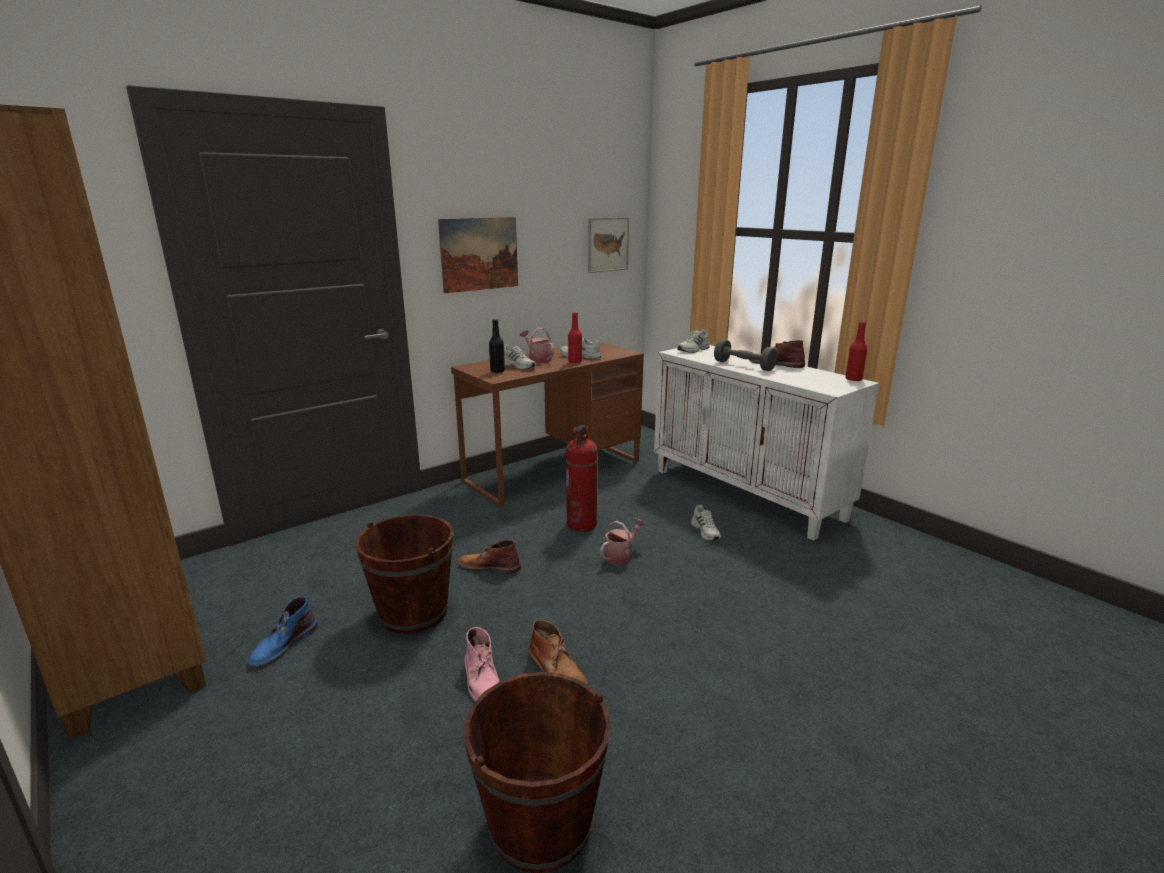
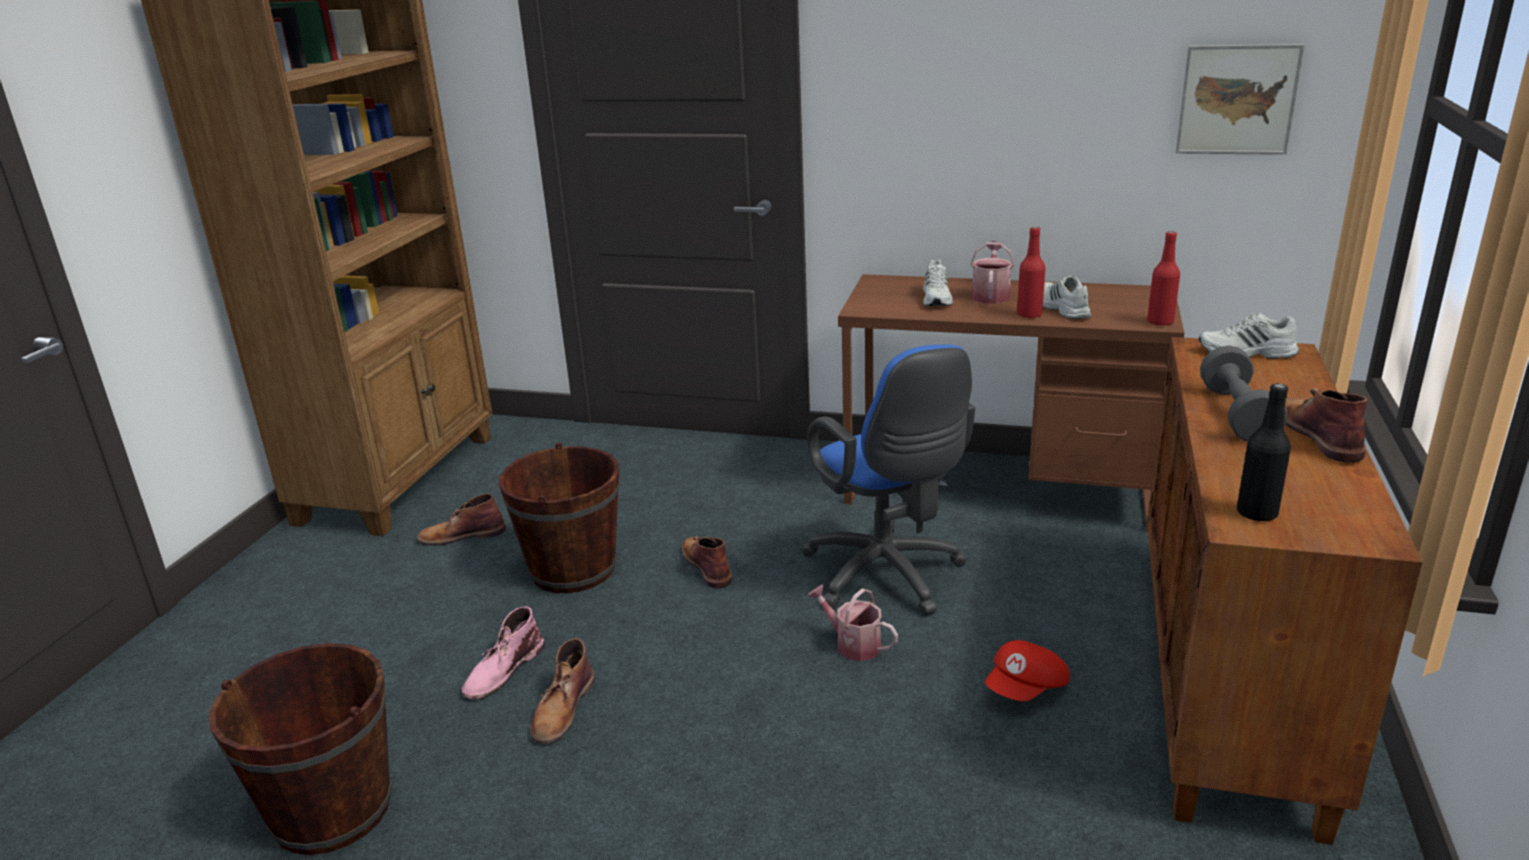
camera: 55 degrees right, 5 degrees up
blue boot [247,596,318,668] -> brown boot [417,494,506,545]
picture [438,217,518,293] -> none
black bottle [489,319,505,373] -> black bottle moved to [1237,383,1291,522]
fire extinguisher [566,425,598,532] -> blue office chair [801,344,975,616]
watering can [600,518,645,565] -> watering can turned 150 degrees counterclockwise [807,584,898,661]
white cabinet [654,345,879,541] -> brown cabinet [1147,337,1423,845]
white shoe [691,505,721,541] -> red cap [985,640,1070,701]
red bottle [845,321,867,381] -> red bottle moved to [1147,231,1180,326]

